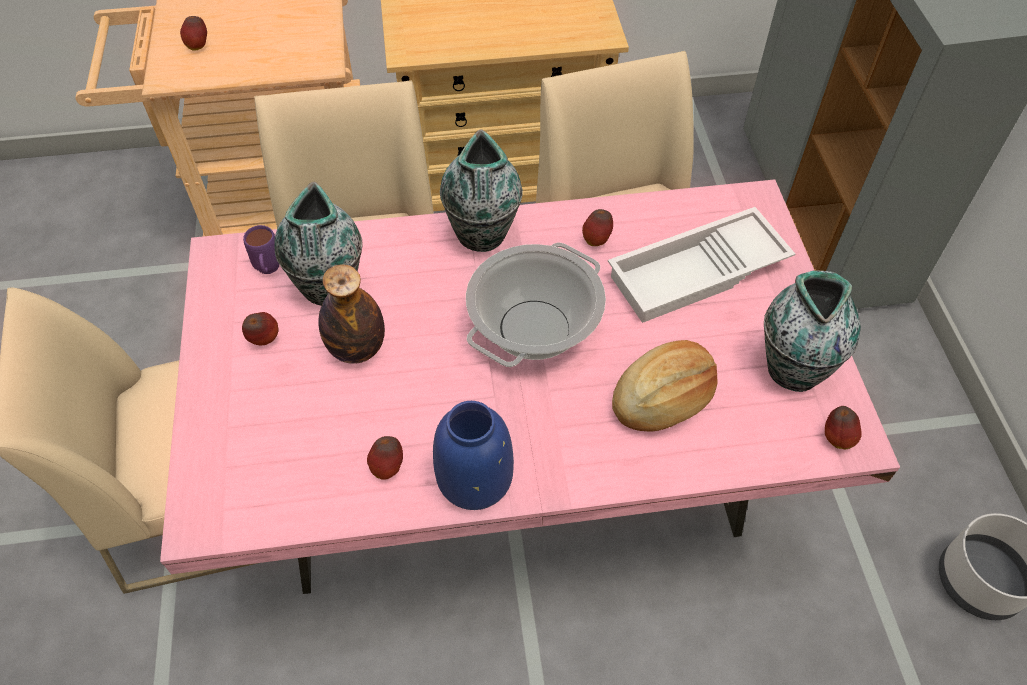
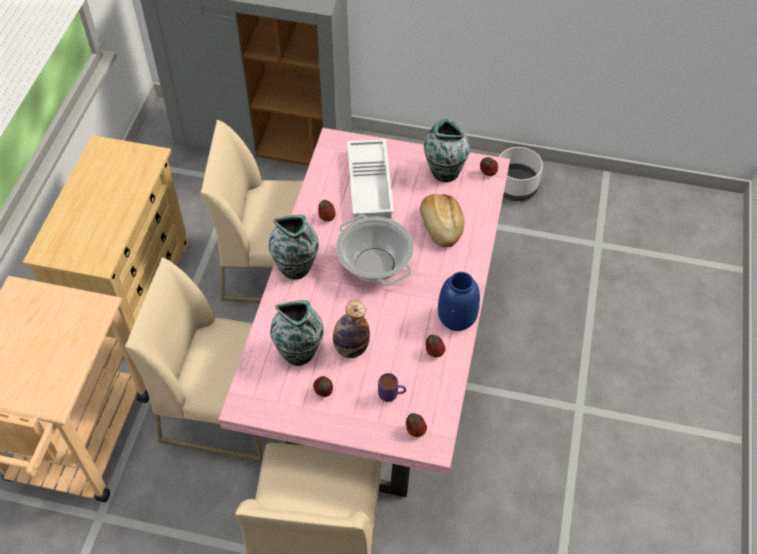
camera: 70 degrees left, 0 degrees up
apple [180,16,207,51] -> apple moved to [406,413,427,437]
purple mug [243,225,280,274] -> purple mug moved to [378,373,406,402]

